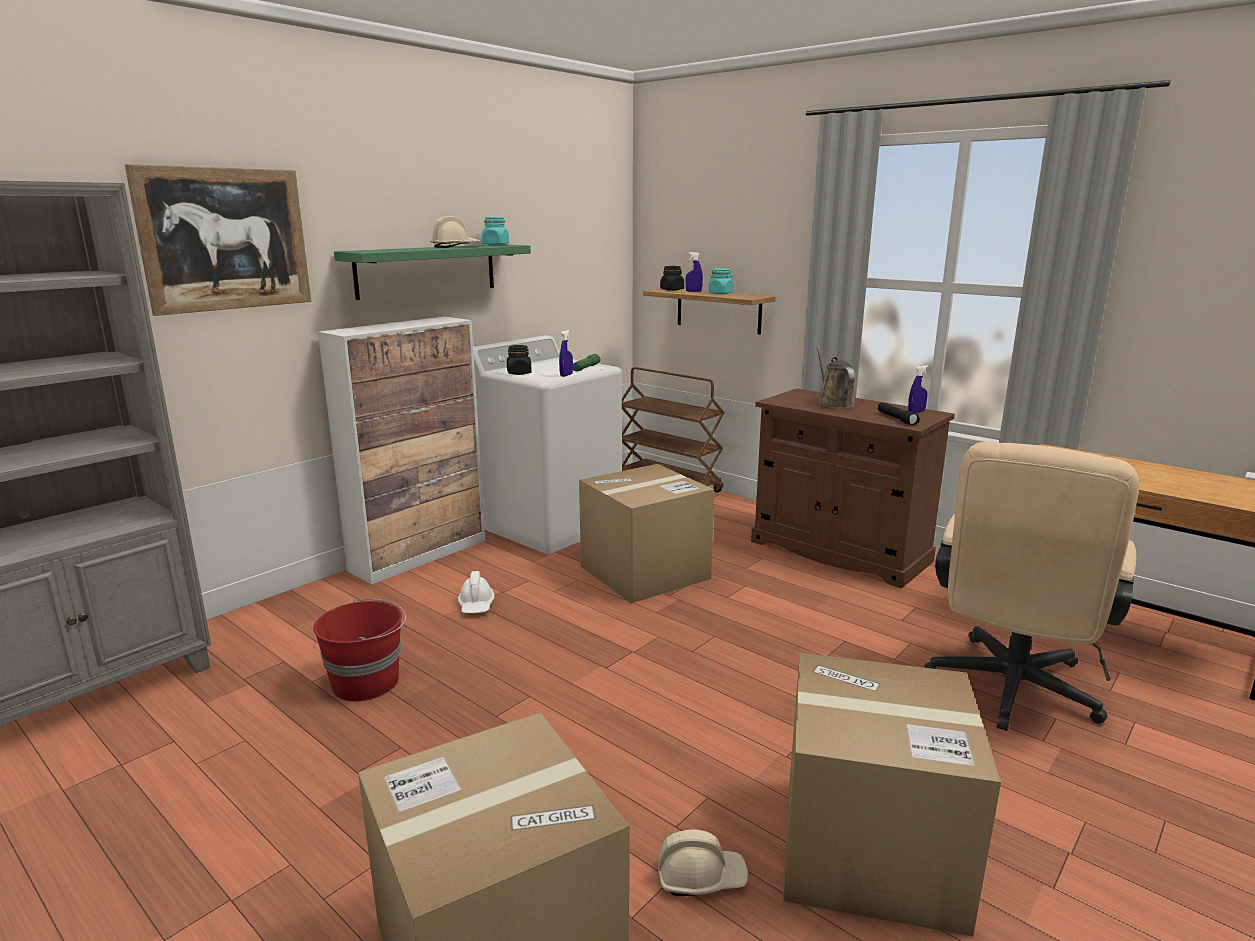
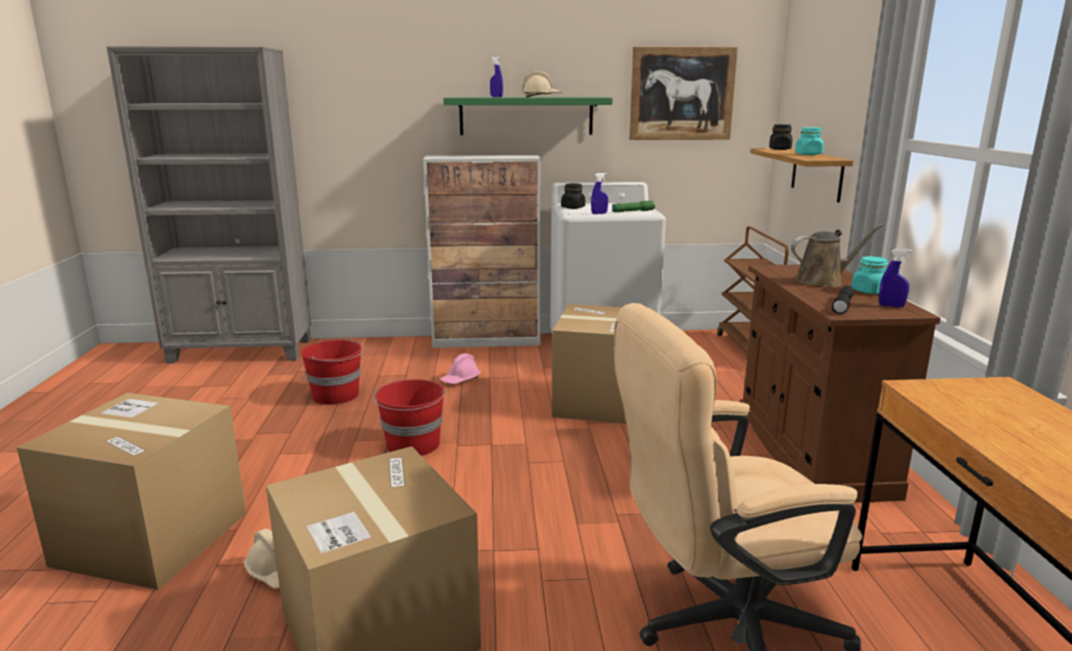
camera: 45 degrees right, 0 degrees up
picture [125,164,312,316] -> picture moved to [629,47,738,140]
white hard hat [458,571,495,613] -> pink hard hat [440,353,481,384]
turquoise jar [482,217,509,246] -> turquoise jar moved to [851,256,888,294]
blue spray bottle [686,252,703,292] -> blue spray bottle moved to [490,57,503,97]
brown watering can [816,347,855,409] -> brown watering can turned 45 degrees clockwise [791,224,884,287]
none -> red bucket [373,379,445,456]

